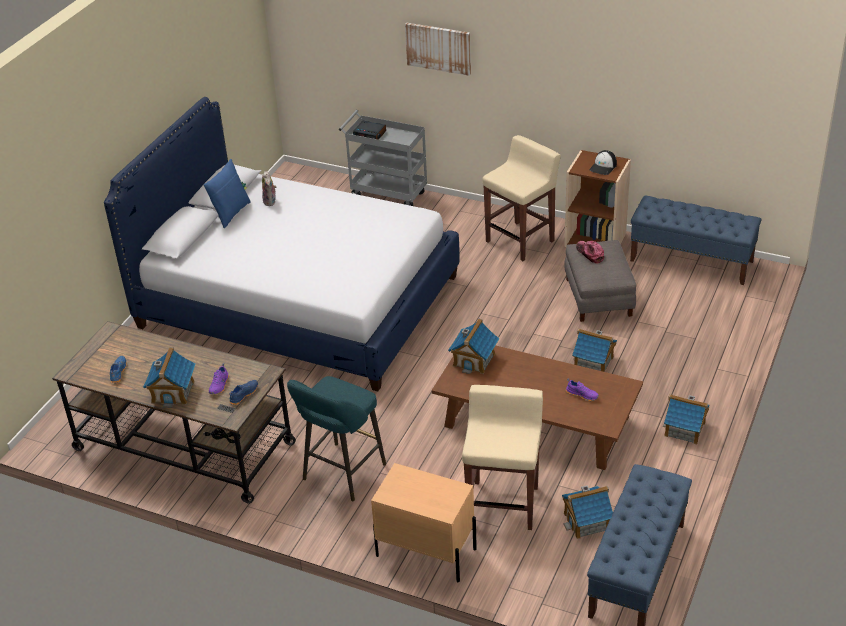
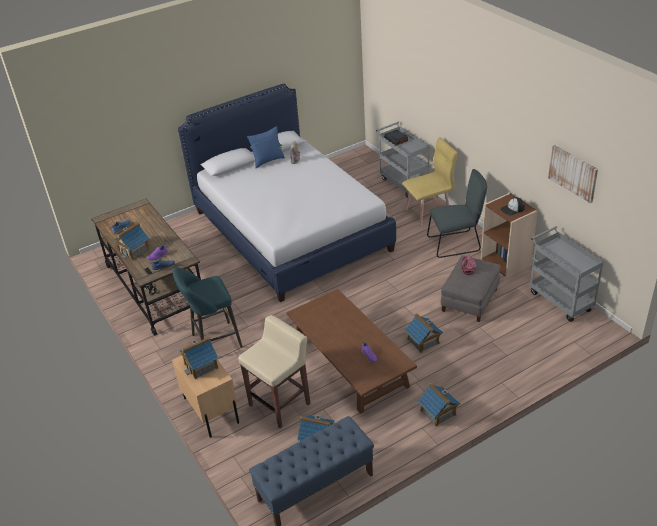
camera: 35 degrees right, 0 degrees up
picture [405,23,471,76] -> picture moved to [548,145,598,203]
toy house [448,319,499,374] -> toy house moved to [179,337,218,379]
beige stool [482,135,561,261] -> grey chair [427,169,487,258]
blue bench [630,195,762,285] -> grey cart [530,226,604,322]
none -> yellow chair [402,137,457,227]

